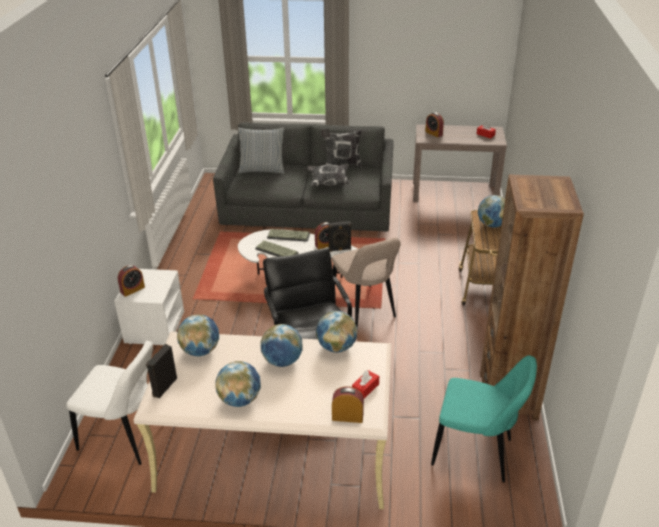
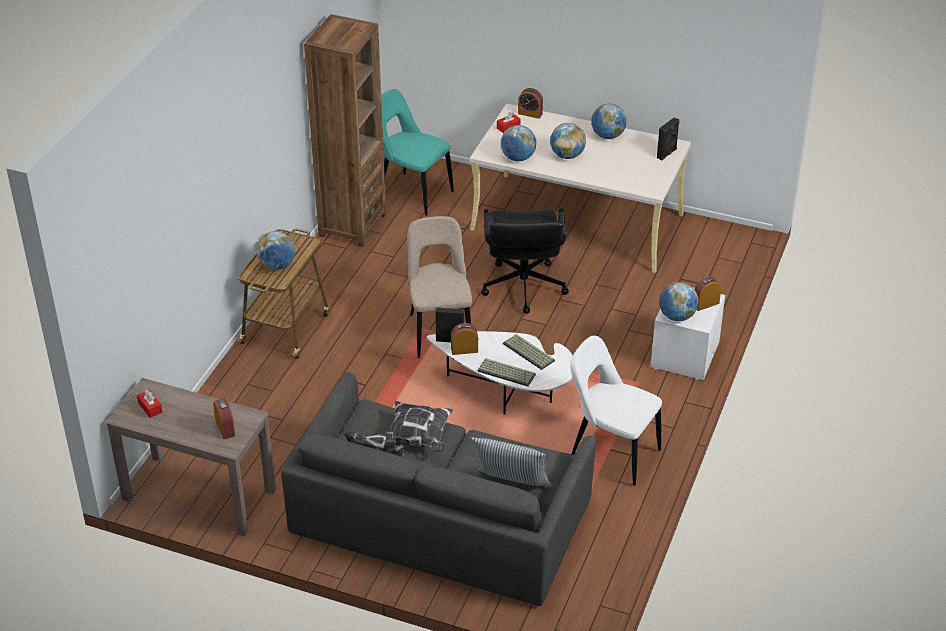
camera: 165 degrees left, 5 degrees up
white chair [66,341,153,465] -> white chair moved to [570,336,662,486]
globe [177,314,219,356] -> globe moved to [659,282,699,321]

